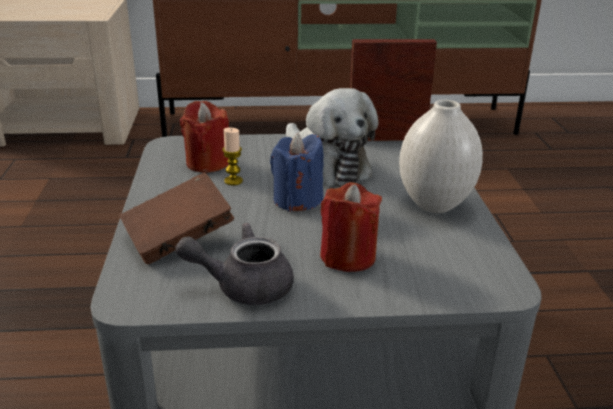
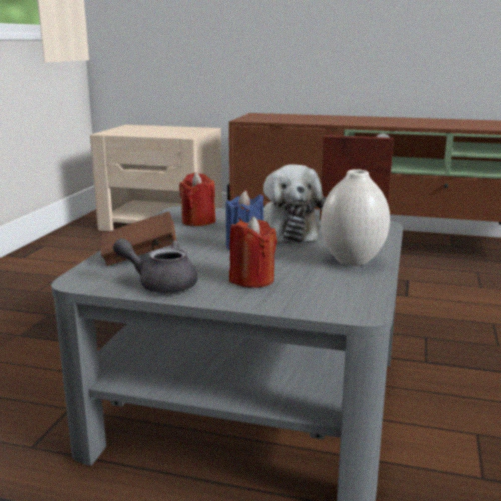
camera: 20 degrees right, 10 degrees down
candle [222,127,243,185] -> none

